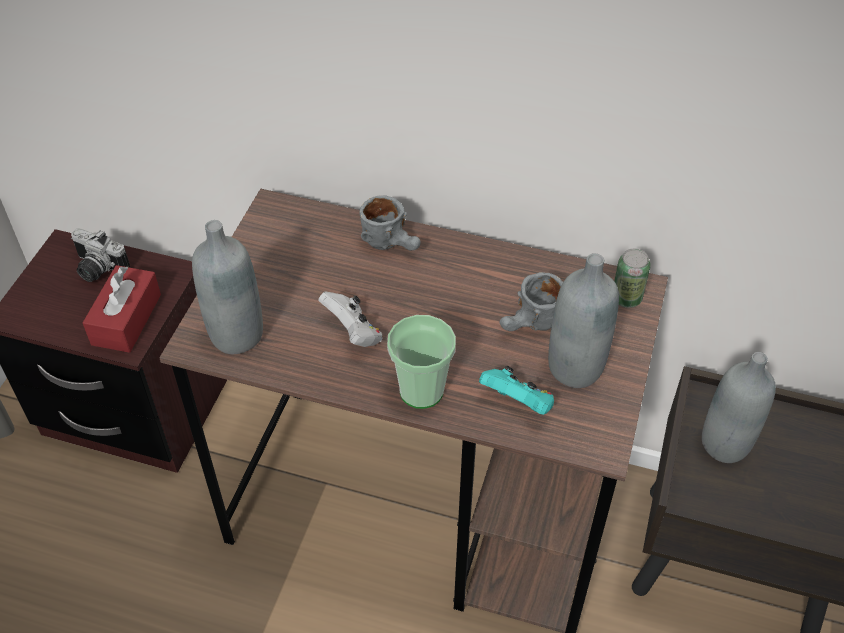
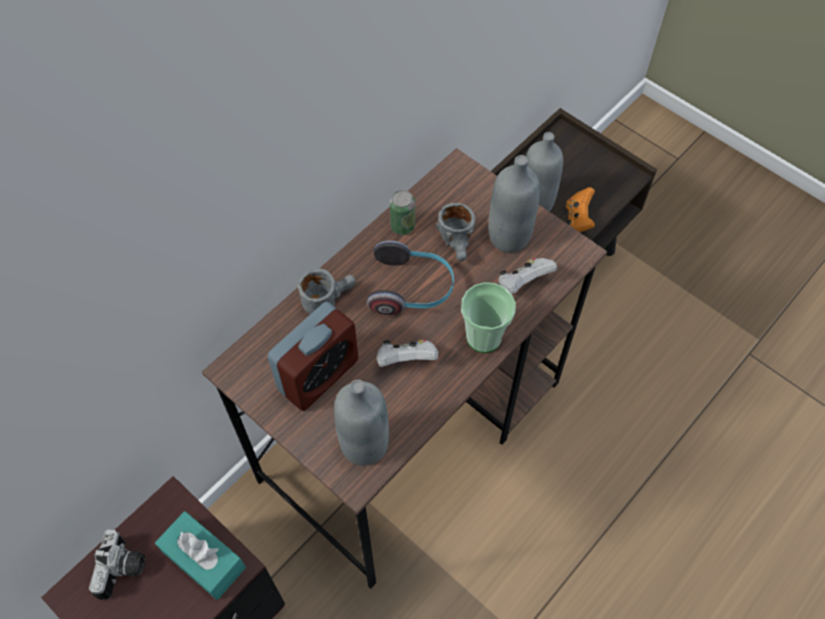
camera: 65 degrees left, 10 degrees up
camera [71,228,130,282] -> camera turned 45 degrees counterclockwise [89,529,145,600]
red tissue box [83,265,161,353] -> turquoise tissue box [155,511,246,600]
turquoise game controller [479,366,554,415] -> white game controller [498,258,557,294]
can [614,249,651,308] -> can moved to [390,190,415,235]
none -> alarm clock [267,302,359,411]
none -> headphones [367,240,454,315]
none -> orange game controller [566,187,595,232]

